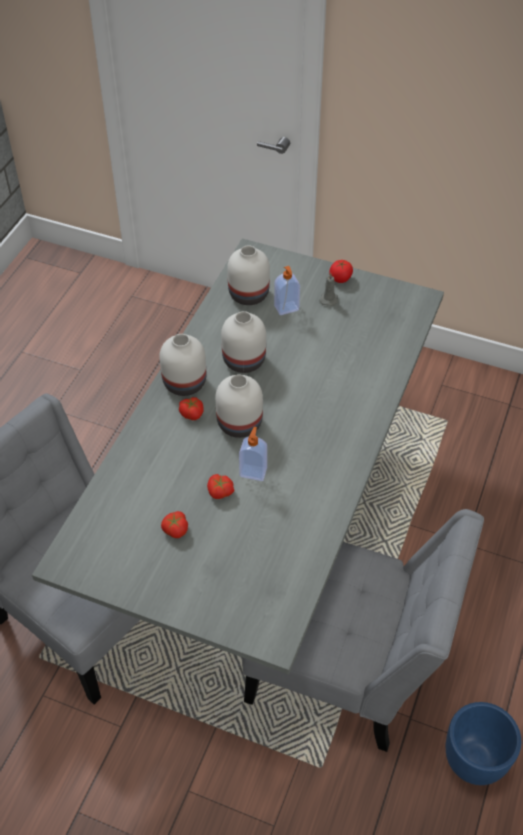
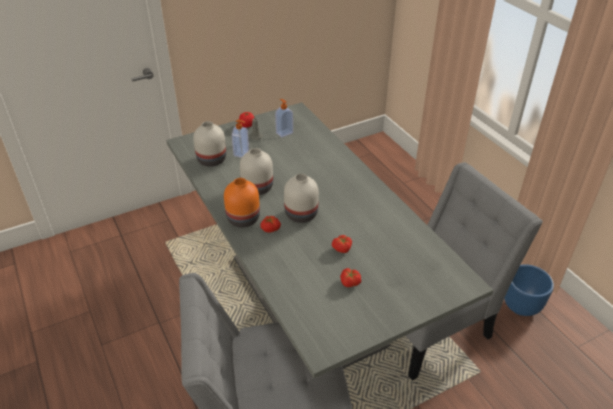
camera: 50 degrees left, 10 degrees down
white vase [160,334,206,396] -> orange vase [224,178,260,227]
soap dispenser [239,427,267,481] -> soap dispenser moved to [275,99,293,137]

